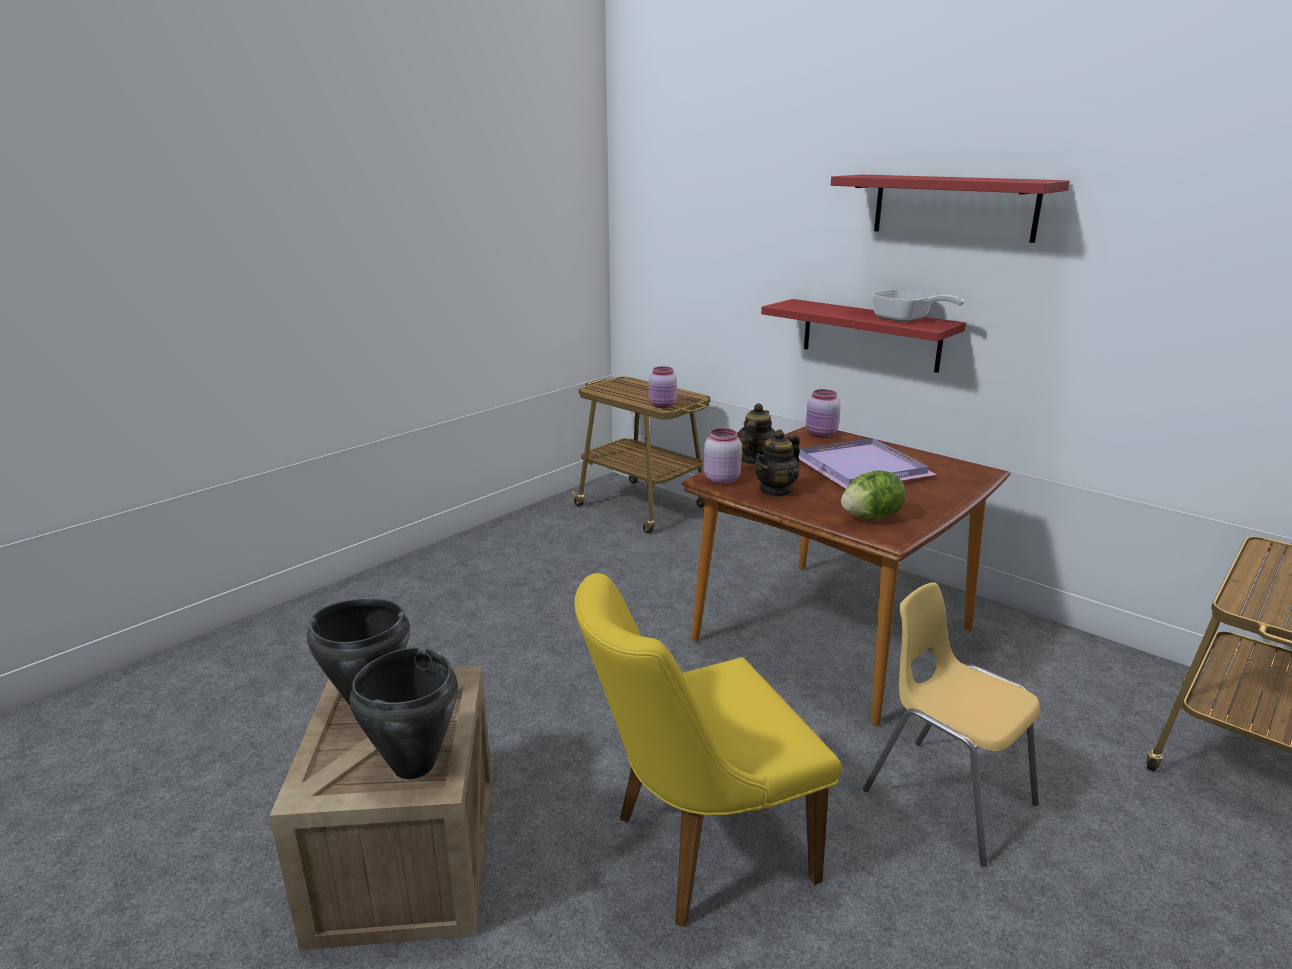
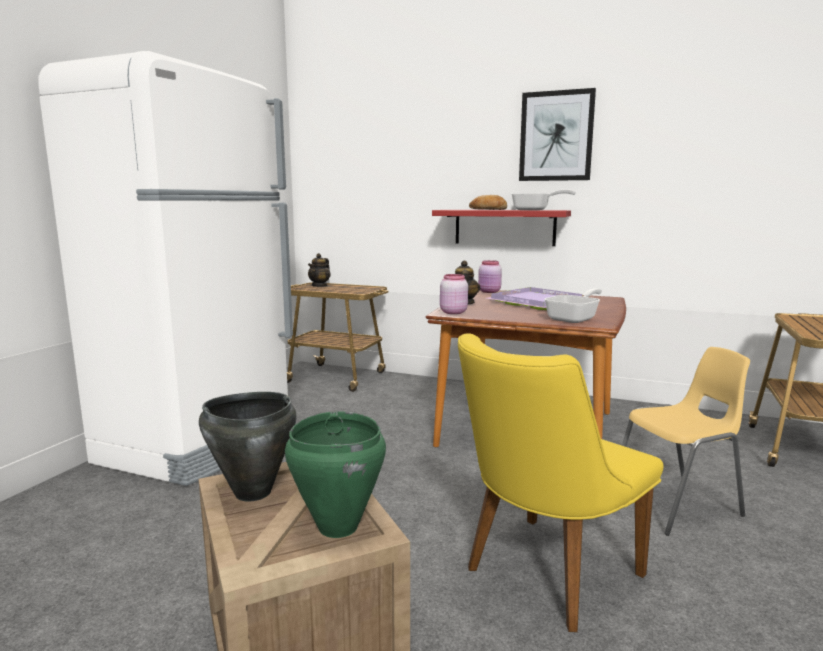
camera: 20 degrees left, 10 degrees down
black cooking pot [350,647,458,779] -> green cooking pot [285,411,386,538]
pink jar [649,366,677,408] -> none
teapot [754,429,800,497] -> teapot moved to [308,253,330,287]
red shelf [831,175,1070,243] -> picture [519,88,596,181]
lettuce [841,470,906,519] -> frying pan [544,288,602,323]
yellow chair [863,582,1040,867] -> yellow chair turned 135 degrees clockwise [622,347,750,536]
none -> white fridge [38,51,293,486]
none -> bread [469,195,507,210]

